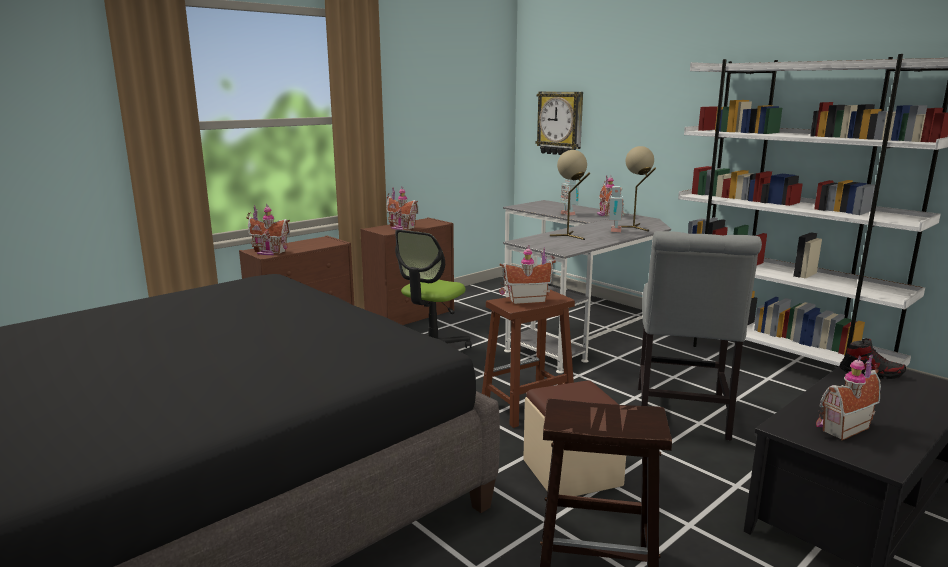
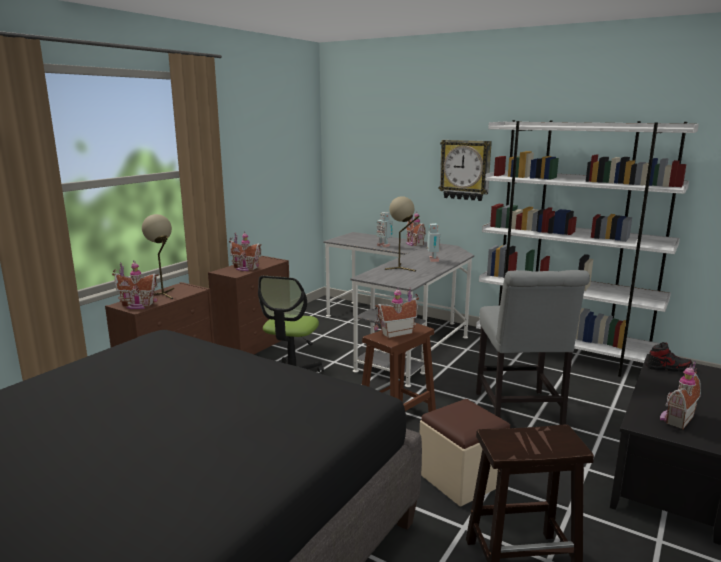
camera: 15 degrees left, 0 degrees up
wall clock [535,92,583,155] -> wall clock moved to [439,140,492,201]
beige table lamp [622,146,656,232] -> beige table lamp moved to [142,214,174,299]

